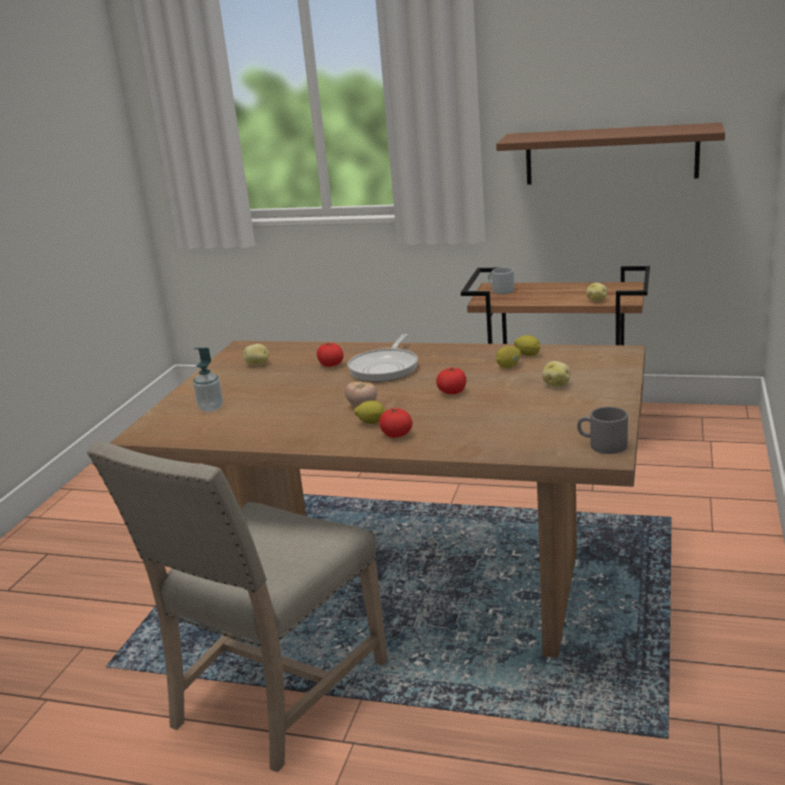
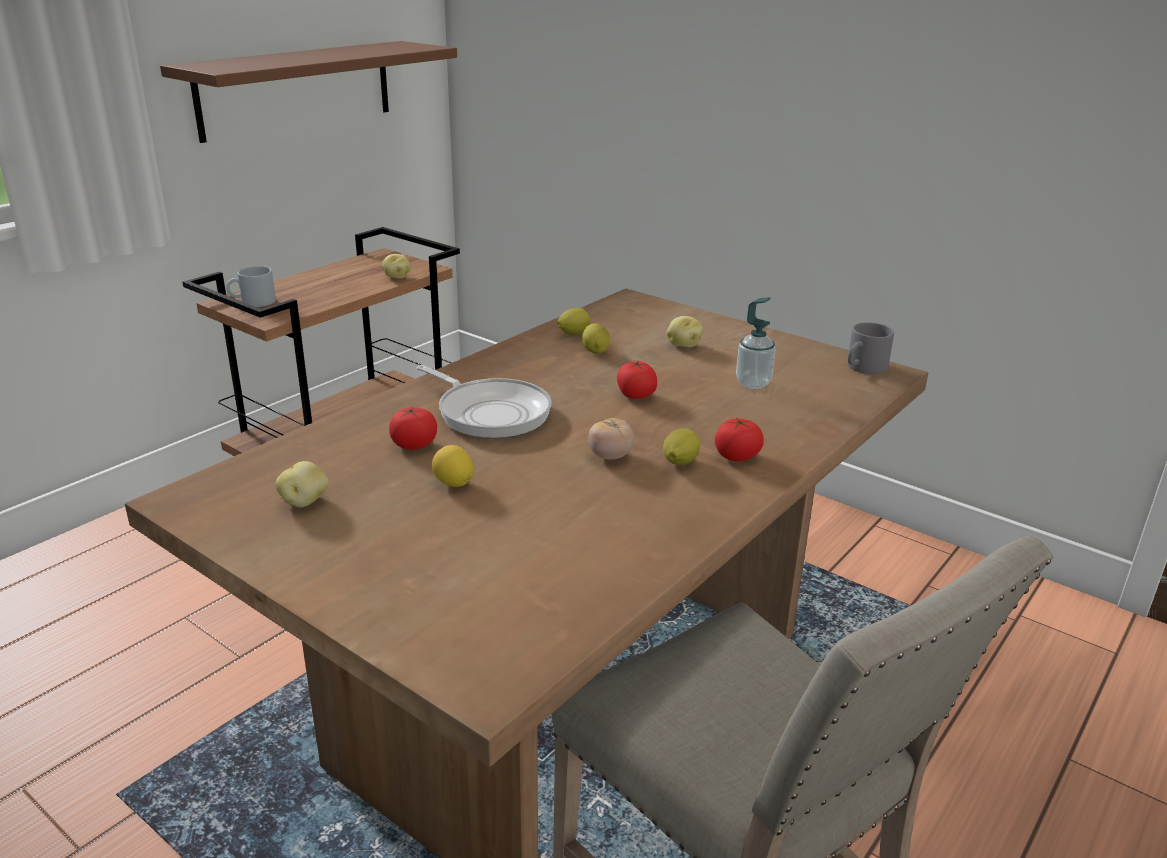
camera: 70 degrees left, 5 degrees up
soap dispenser [193,348,223,412] -> soap dispenser moved to [736,297,776,389]
none -> lemon [432,445,474,487]

